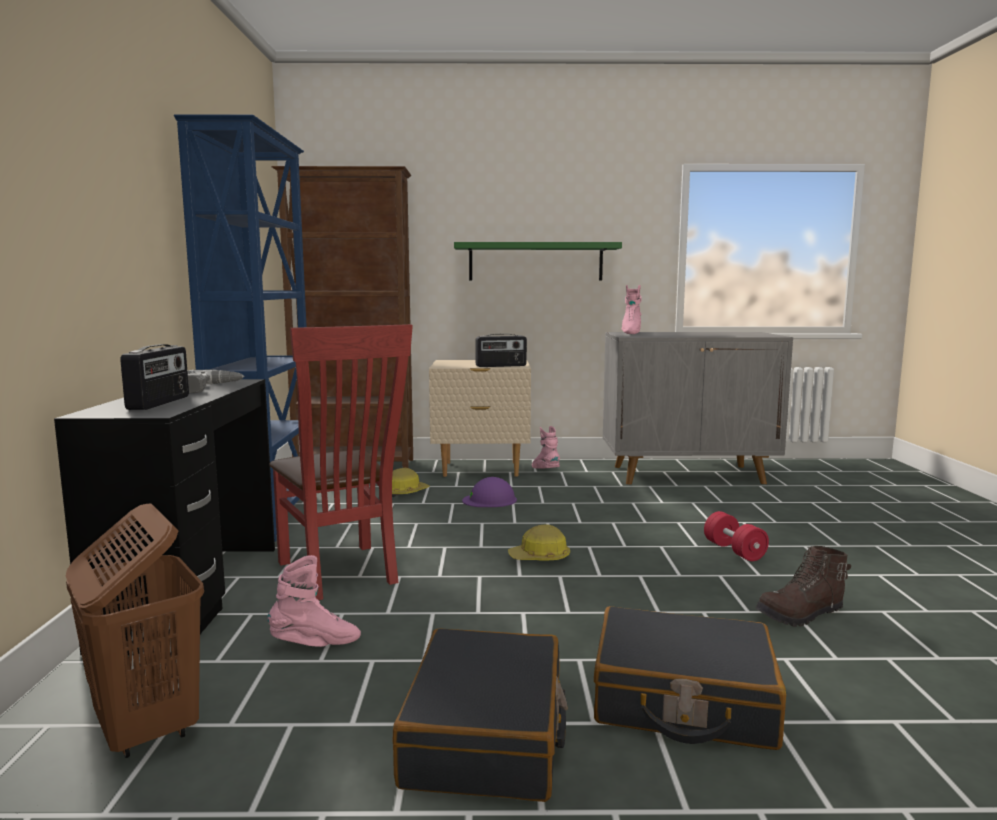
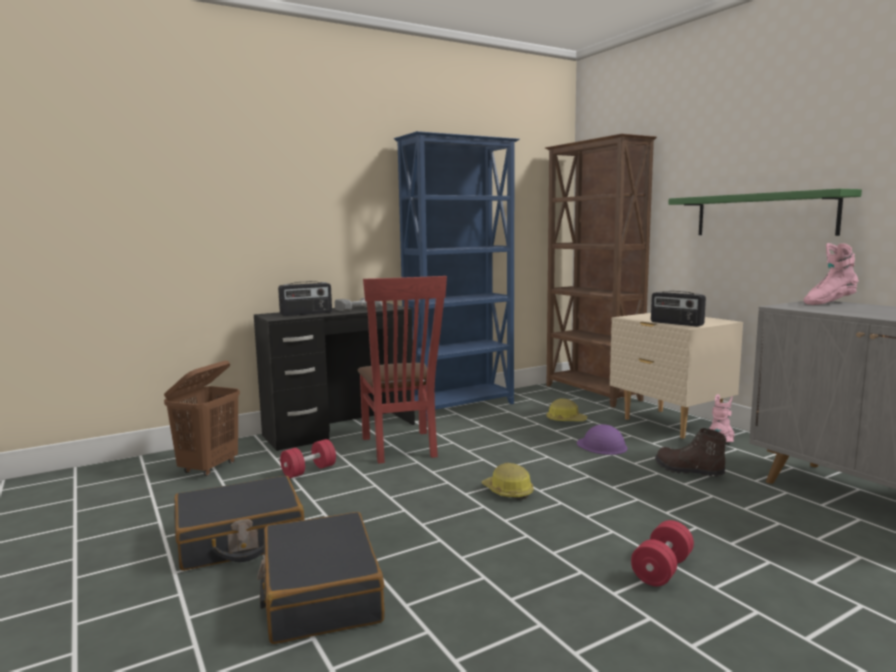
camera: 60 degrees right, 0 degrees up
pink boot [267,555,361,647] -> red dumbbell [280,439,336,478]
red chair [269,324,413,600] -> red chair turned 45 degrees counterclockwise [358,276,447,464]
brown boot [755,546,851,627] -> brown boot moved to [655,428,727,477]

